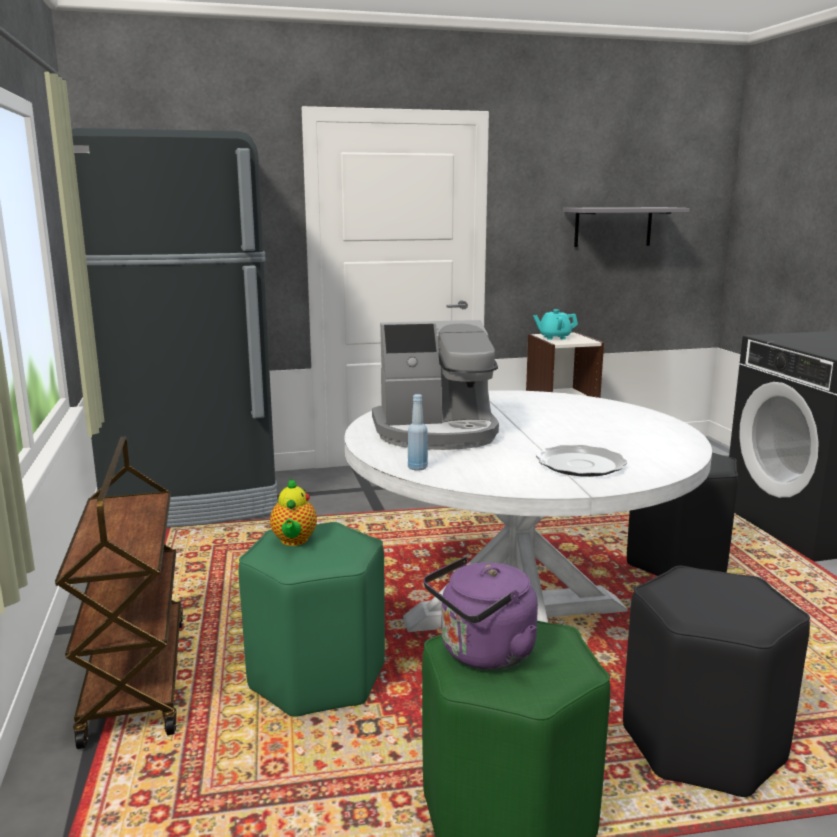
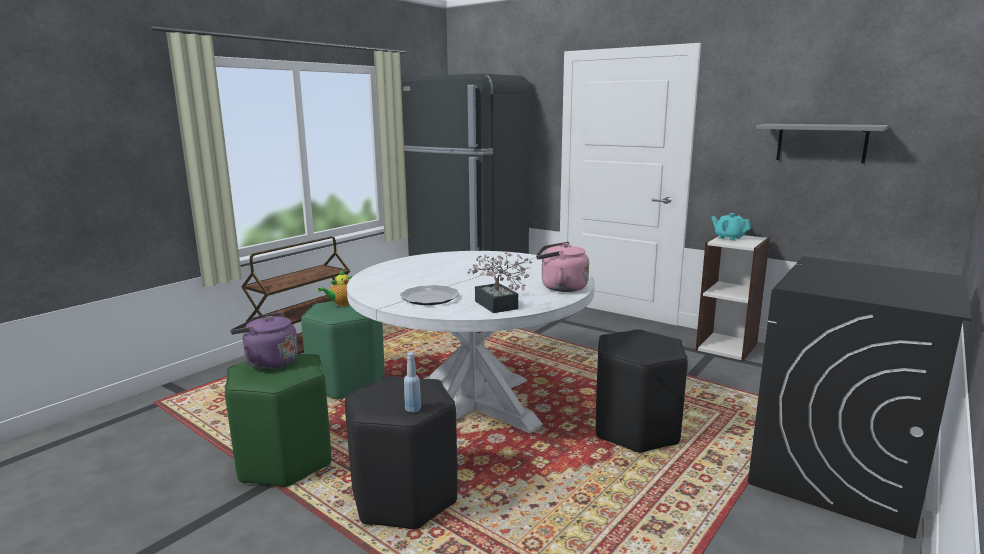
camera: 50 degrees right, 0 degrees up
coffee machine [372,320,499,450] -> none
blue bottle [408,394,428,471] -> blue bottle moved to [404,352,421,413]
none -> potted plant [467,251,532,313]
none -> pink kettle [536,242,589,292]

